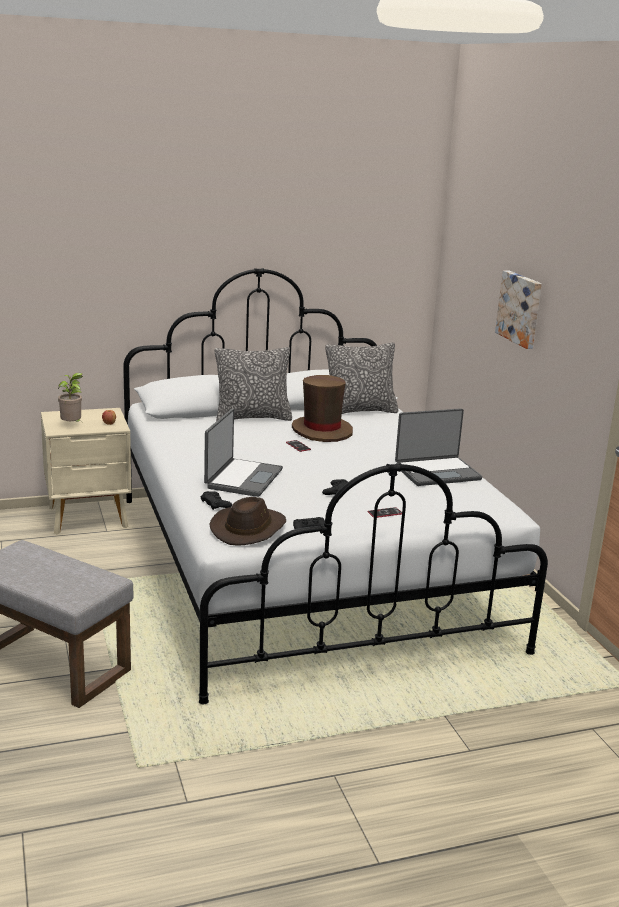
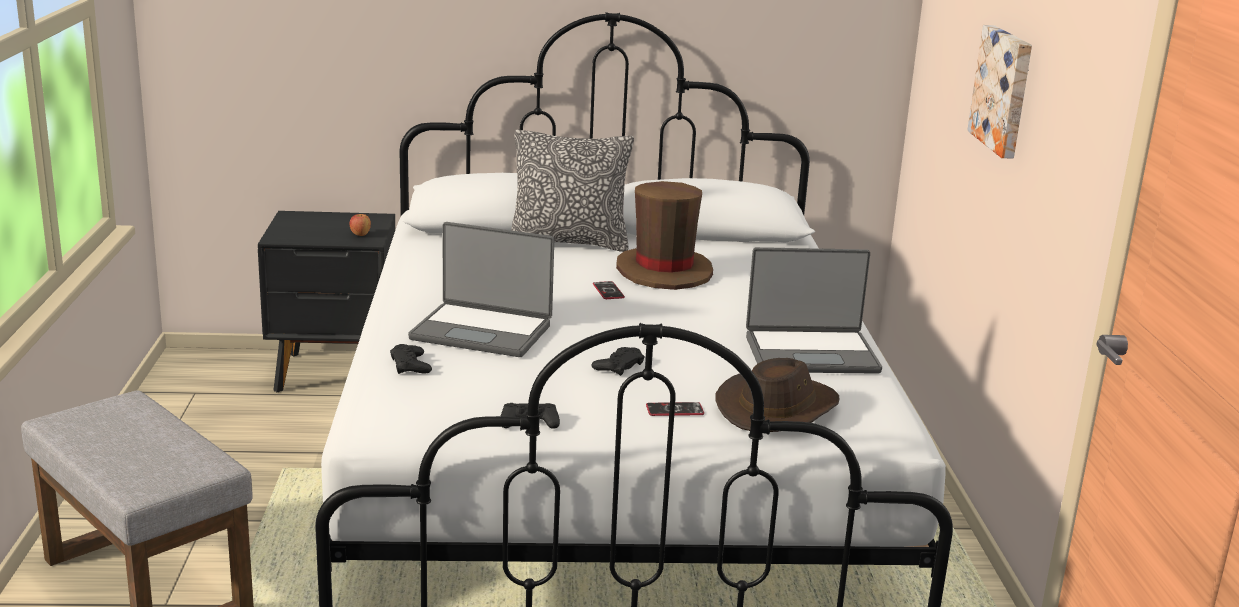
camera: 15 degrees right, 0 degrees up
beige nightstand [41,408,132,534] -> black nightstand [258,211,395,392]
potted plant [58,373,83,422] -> none
laptop [204,409,283,497] -> laptop turned 75 degrees clockwise [408,222,554,357]
brown hat [209,497,286,546] -> brown hat moved to [715,358,840,432]
pillow [325,342,398,414] -> none

